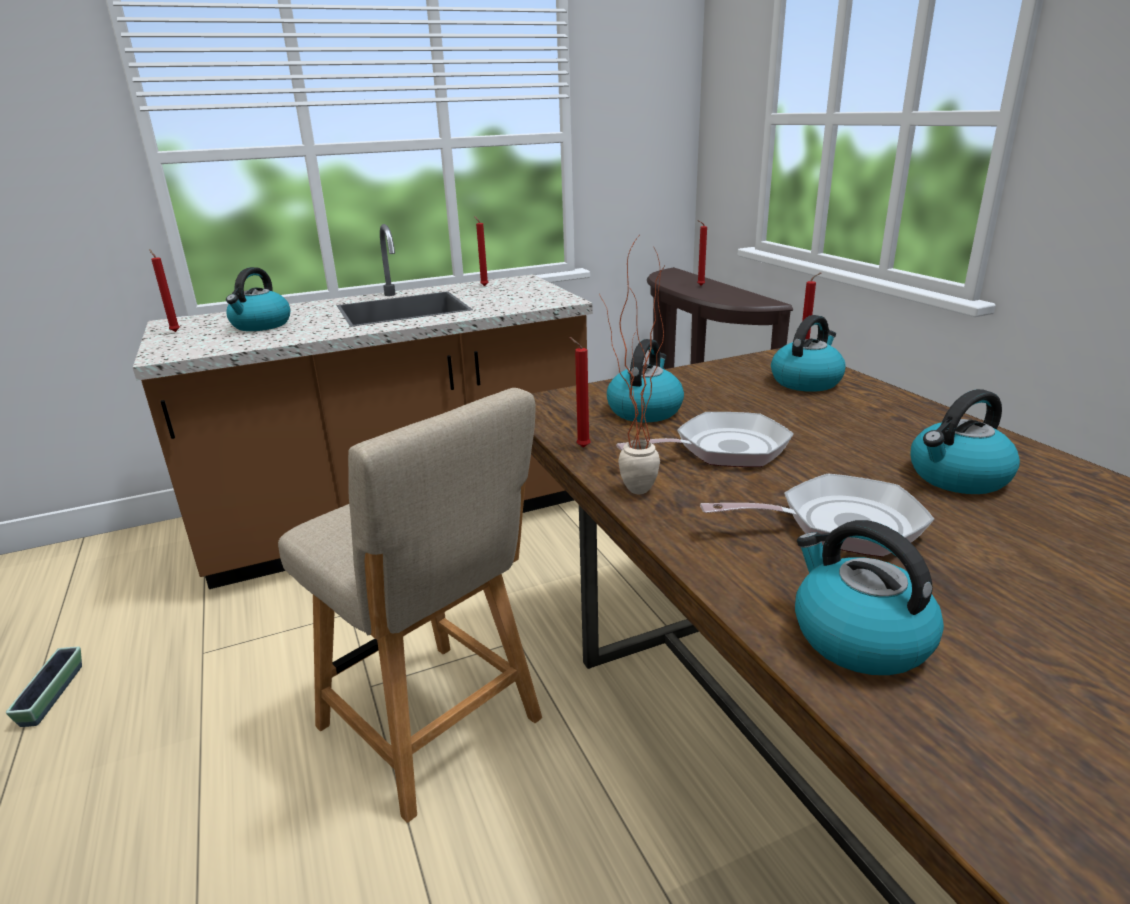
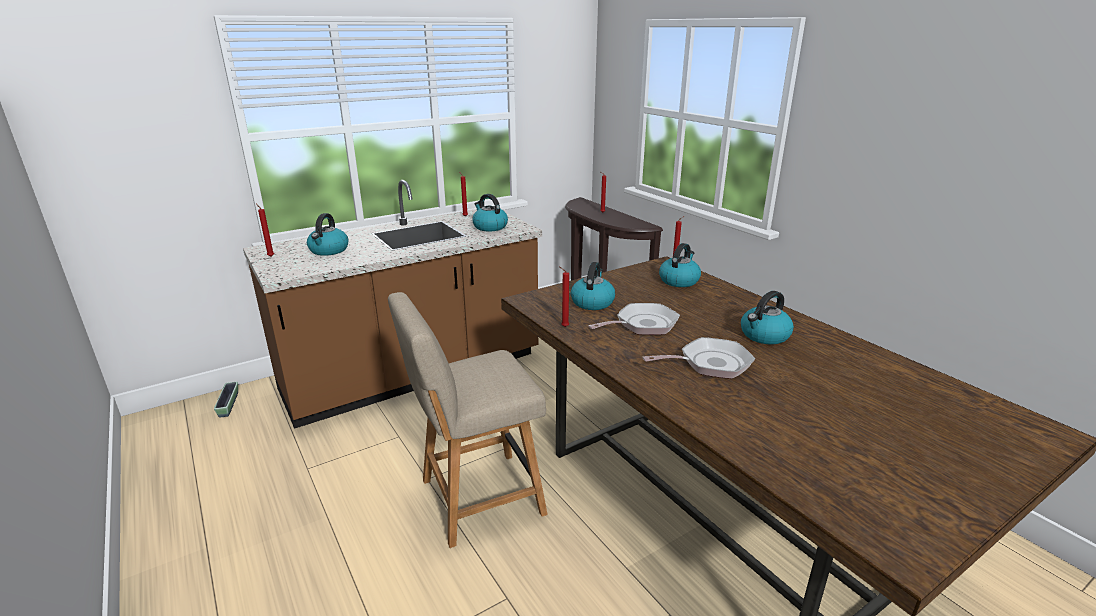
camera: 10 degrees left, 0 degrees up
planter [6,647,82,727] -> planter moved to [214,382,238,418]
beige chair [278,388,542,823] -> beige chair turned 120 degrees clockwise [388,292,548,548]
potted plant [599,236,664,494] -> none
kettle [795,520,944,675] -> kettle moved to [472,194,508,231]

